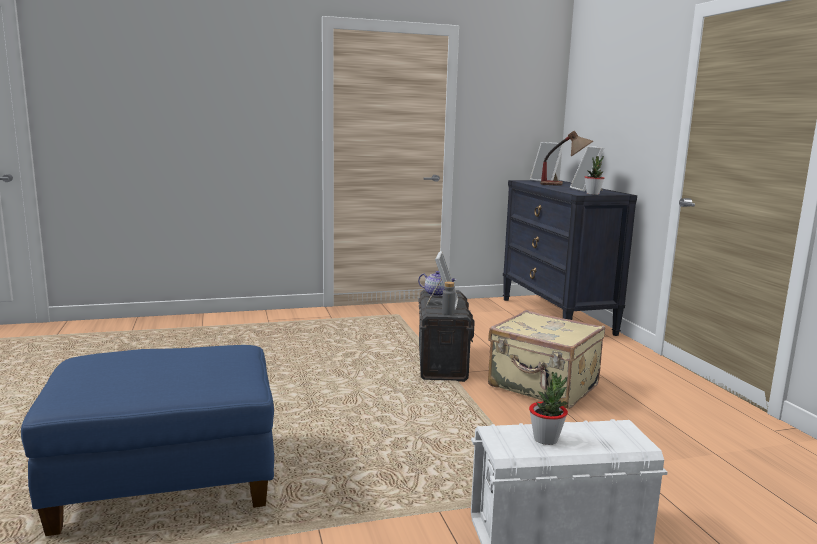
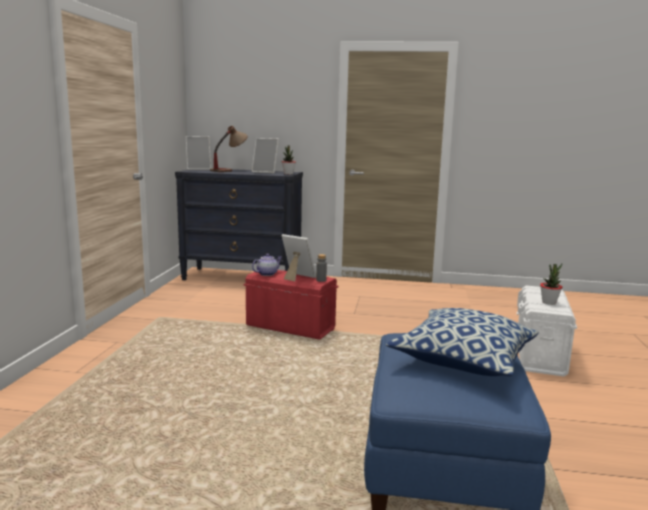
camera: 65 degrees left, 0 degrees up
grey storage box [418,290,475,382] -> red storage box [244,270,338,340]
beige suitcase [488,310,605,409] -> none
none -> pillow [386,308,539,376]

